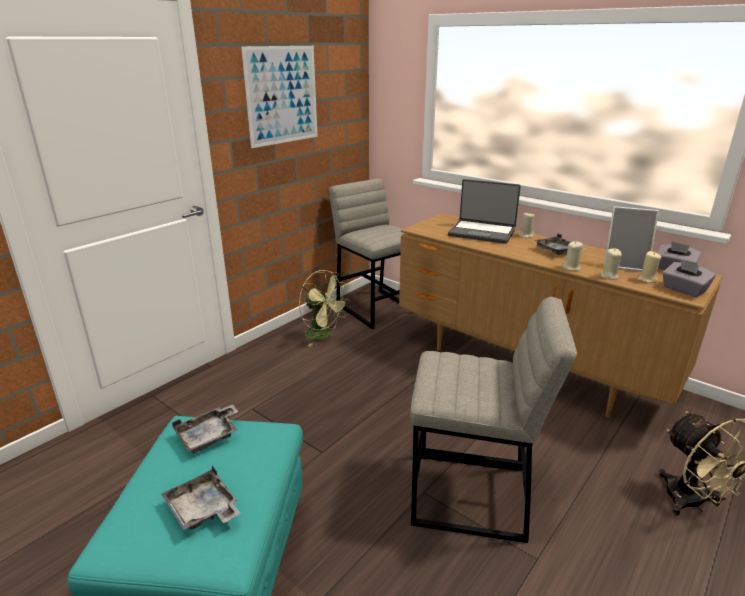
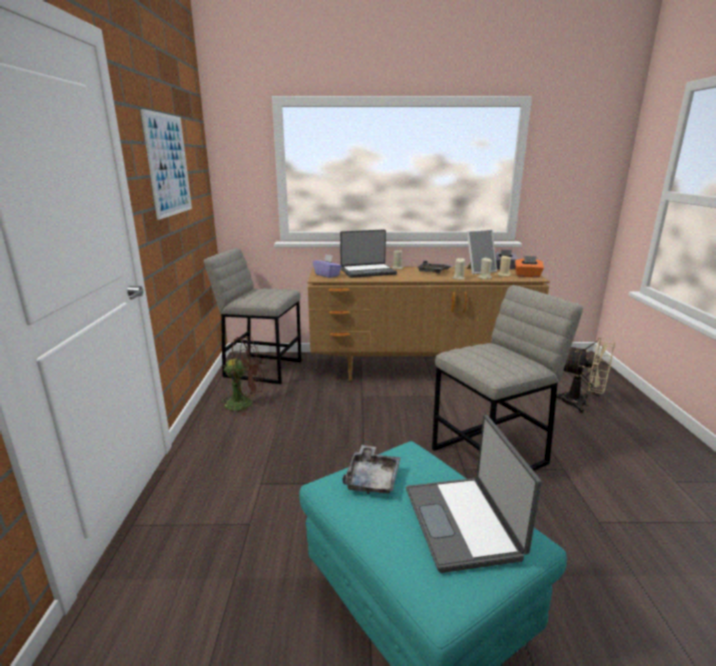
camera: 40 degrees left, 5 degrees down
grey tray [161,466,241,530] -> laptop [406,415,541,573]
green fan [299,270,350,347] -> brown fan [219,337,264,416]
grey tissue box [662,259,716,297] -> orange tissue box [515,256,544,278]
none -> purple tissue box [313,254,342,278]

